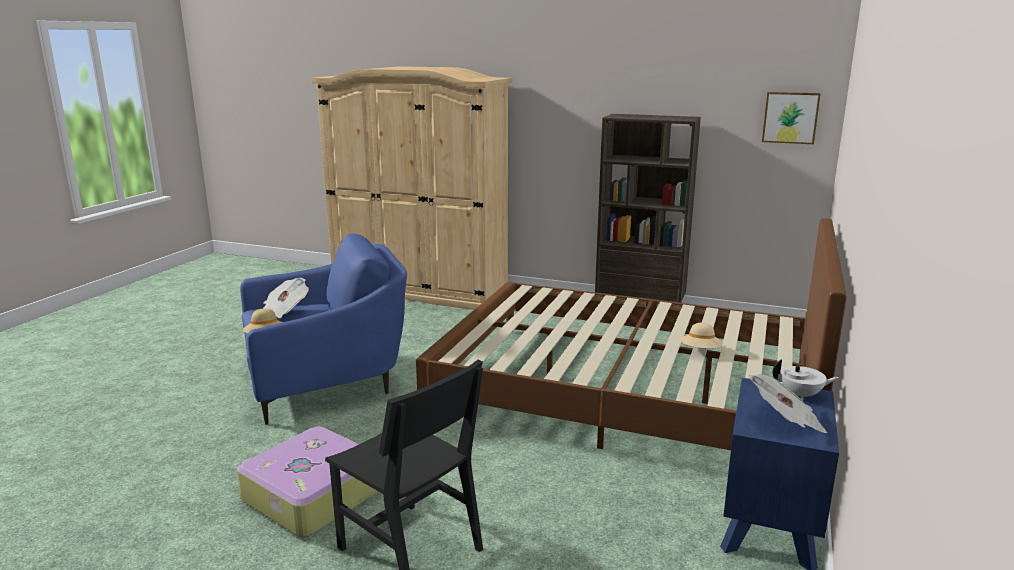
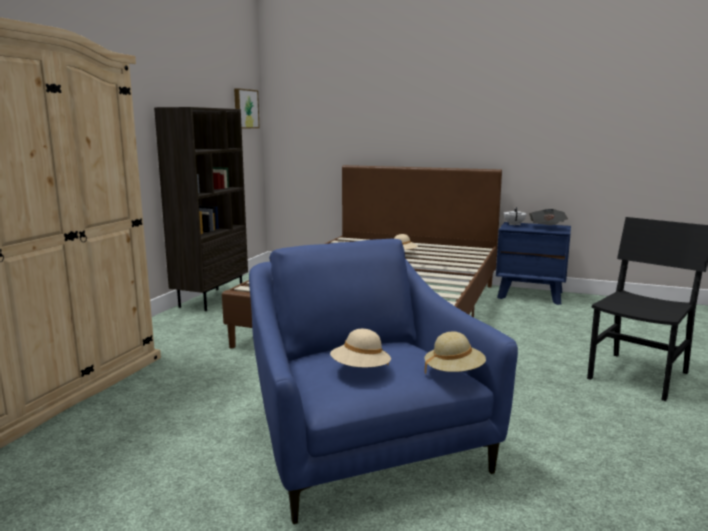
camera: 90 degrees left, 5 degrees down
suitcase [237,427,379,537] -> none
newspaper [263,278,309,319] -> beige hat [330,329,391,368]

